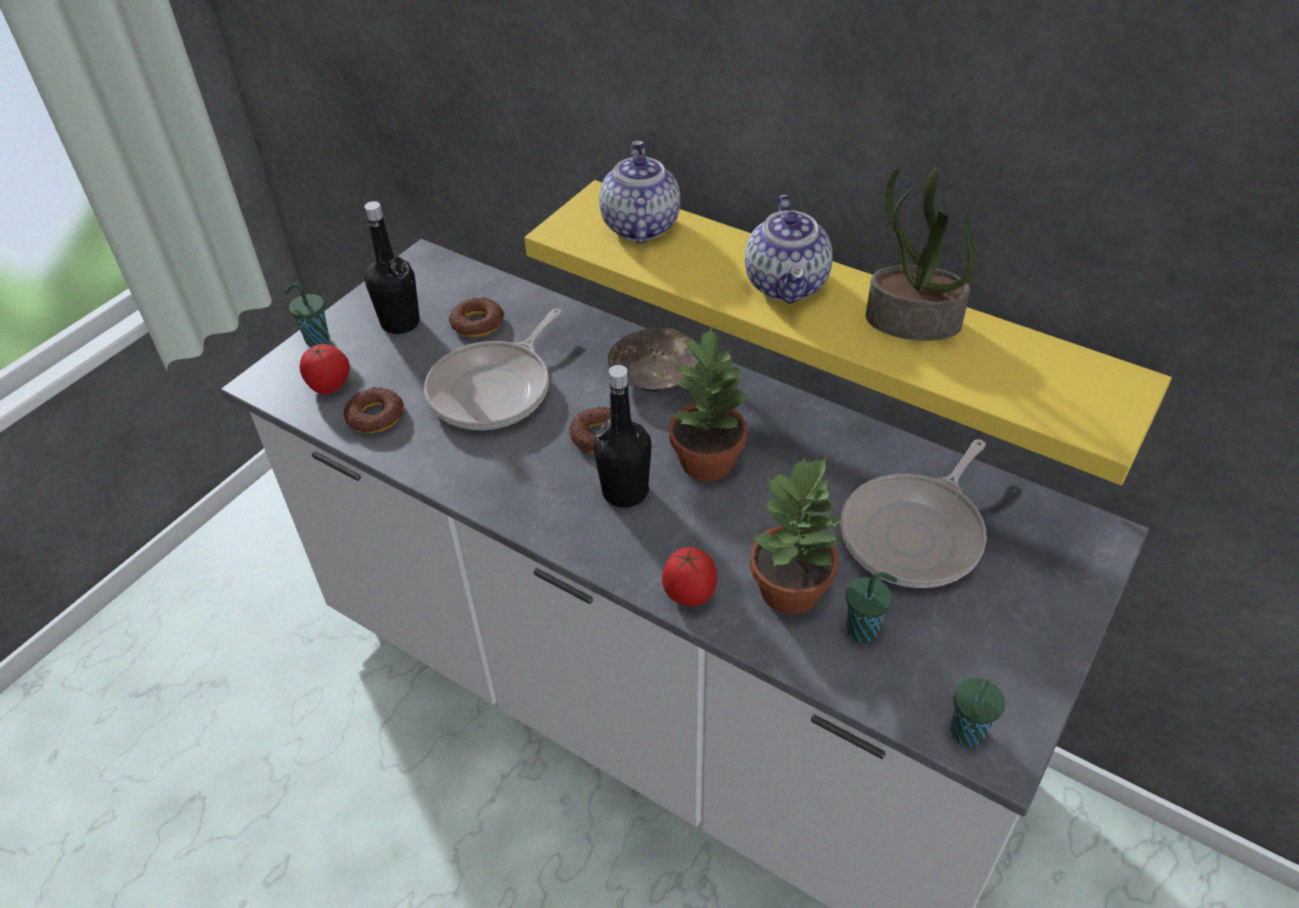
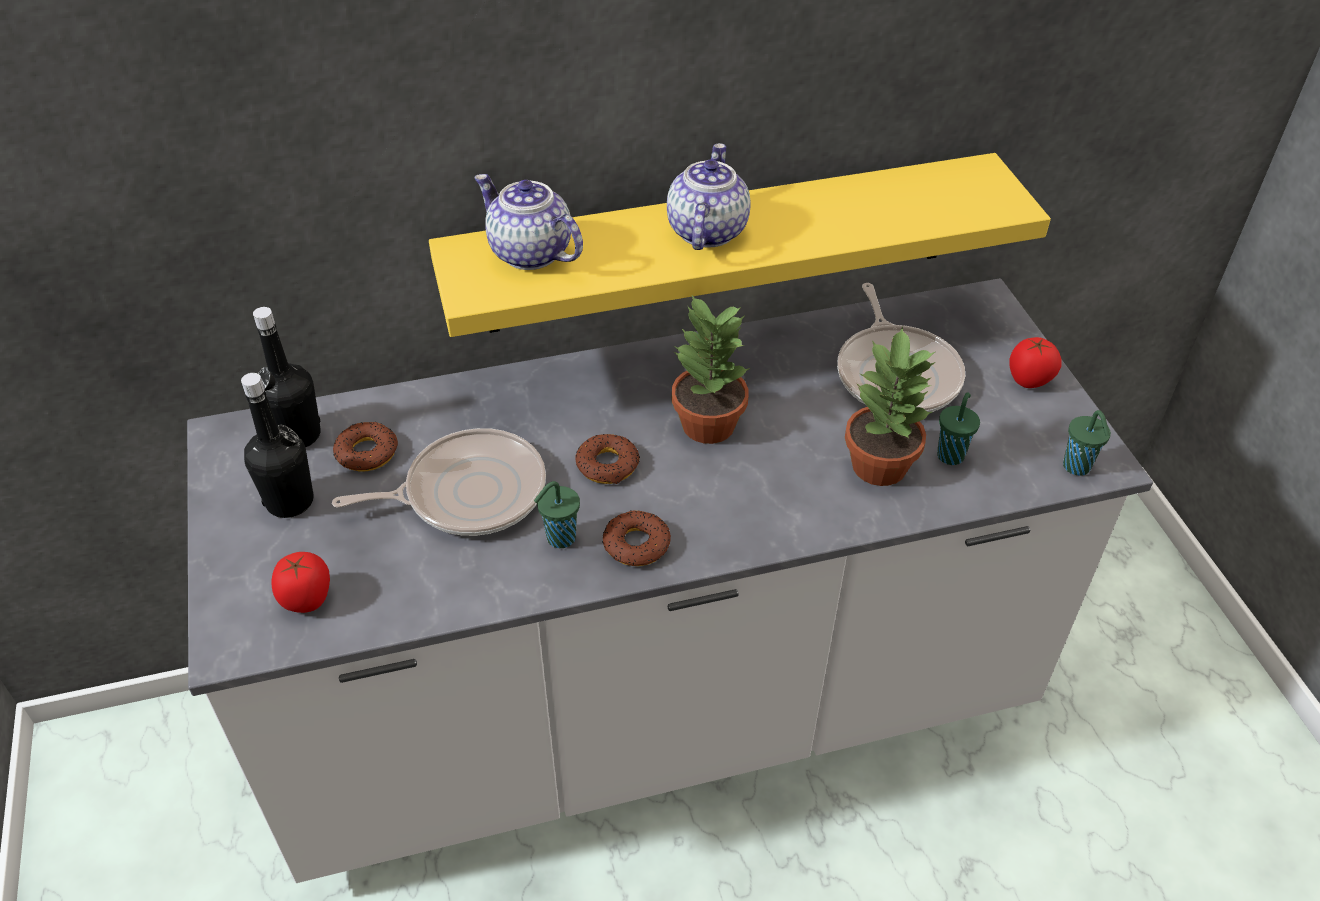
camera: 50 degrees left, 0 degrees up
green cup [284,283,329,347] -> green cup moved to [534,481,580,548]
donut [343,387,404,433] -> donut moved to [602,510,671,566]
frying pan [424,309,562,430] -> frying pan turned 90 degrees counterclockwise [332,428,546,536]
black bottle [593,365,652,508] -> black bottle moved to [253,307,321,448]
brown bowl [608,327,698,392] -> none
tomato [662,547,717,606] -> tomato moved to [1009,337,1061,388]
teapot [745,195,833,304] -> teapot turned 120 degrees counterclockwise [667,143,751,250]
potted plant [866,168,975,341] -> none

